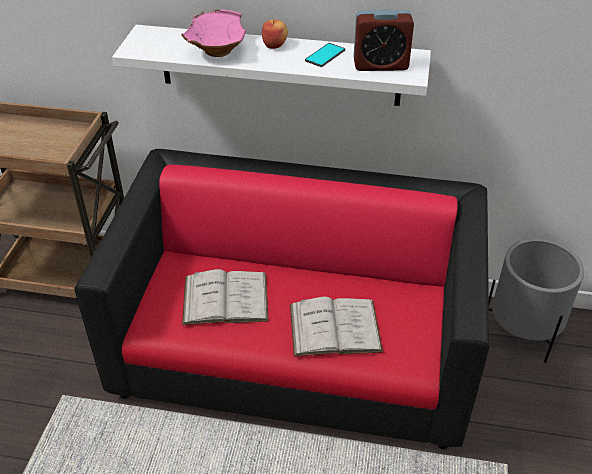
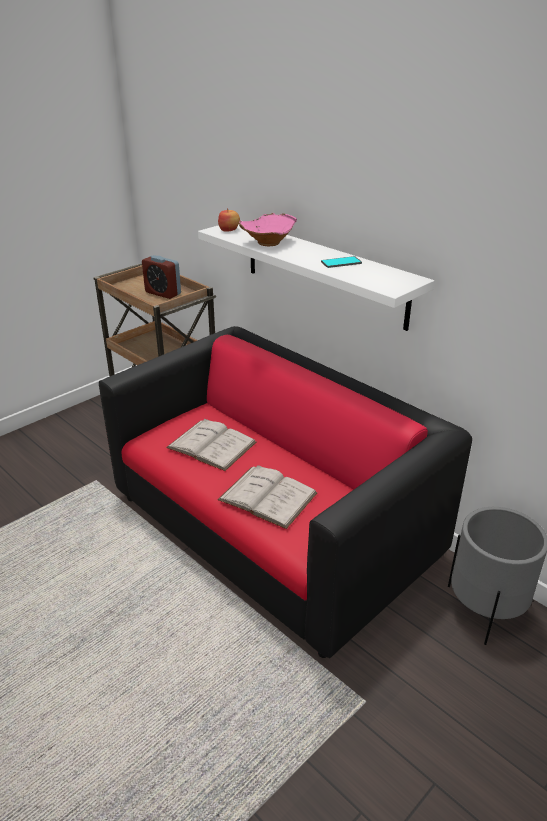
camera: 35 degrees right, 10 degrees down
apple [262,20,288,49] -> apple moved to [218,208,240,231]
alarm clock [354,9,414,71] -> alarm clock moved to [142,255,181,299]

